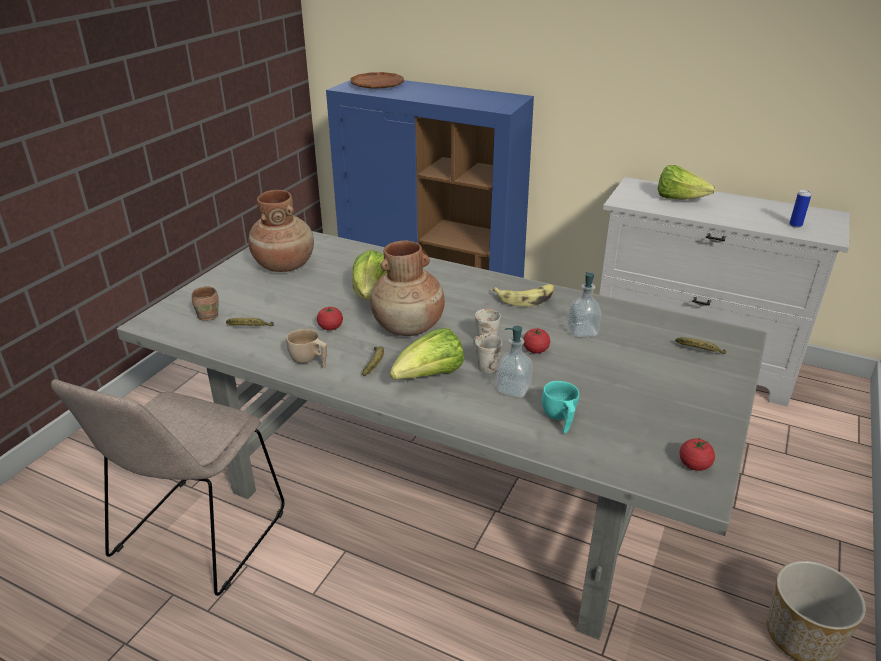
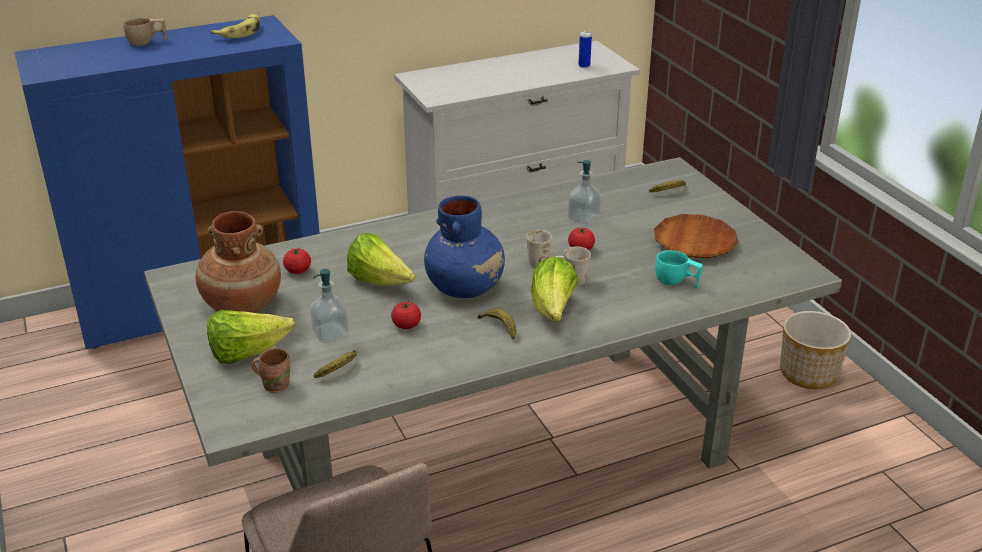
camera: 50 degrees left, 0 degrees up
beige cup [287,329,327,368] -> beige cup moved to [123,18,167,46]
brown plate [350,72,404,89] -> brown plate moved to [654,214,738,258]
brown vase [370,240,445,336] -> blue vase [424,196,505,298]
banana [493,284,554,307] -> banana moved to [211,14,260,38]
soap dispenser [496,326,533,398] -> soap dispenser moved to [310,269,349,343]
lettuce [658,165,716,200] -> lettuce moved to [207,310,295,364]
tomato [680,438,715,471] -> tomato moved to [283,248,311,274]

